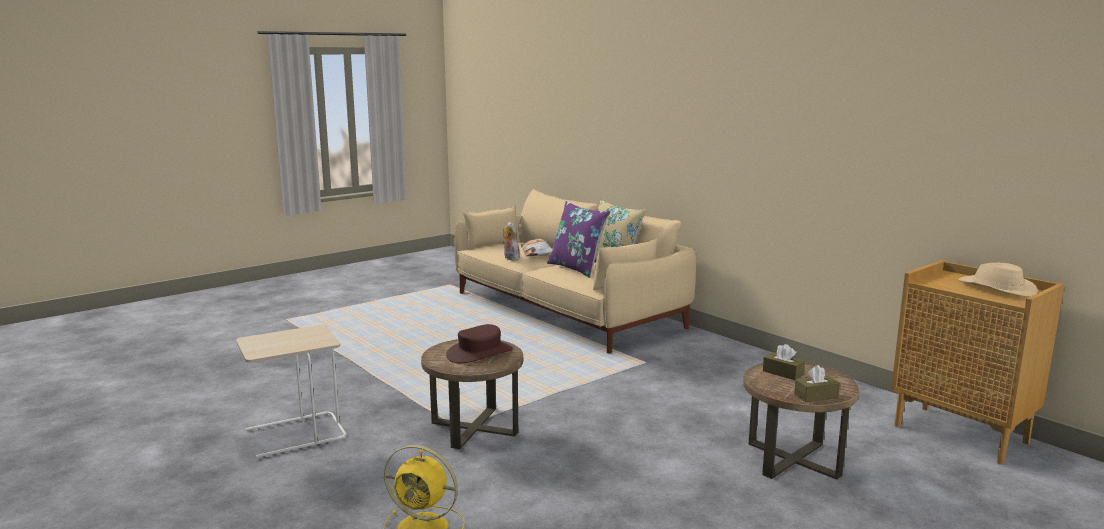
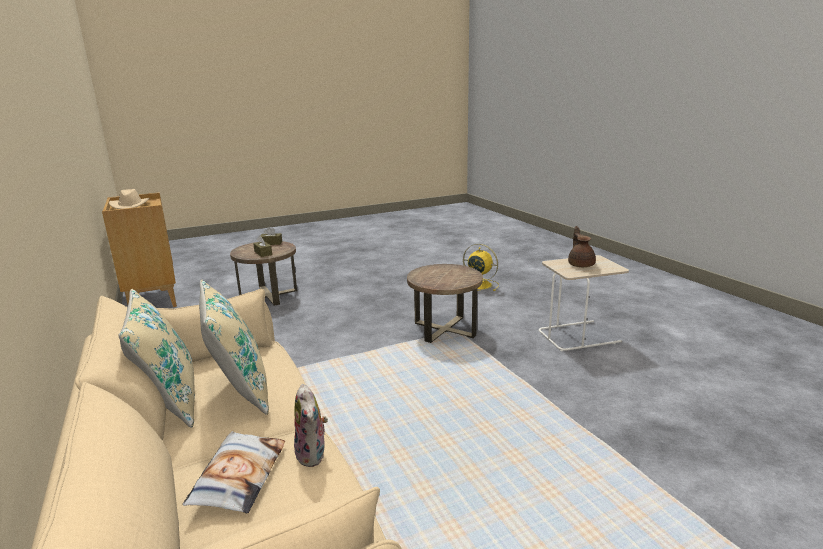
camera: 165 degrees left, 5 degrees up
brown hat [446,324,513,363] -> none
purple pillow [547,201,610,278] -> beige pillow [199,280,269,415]
none -> brown teapot [568,226,596,267]

